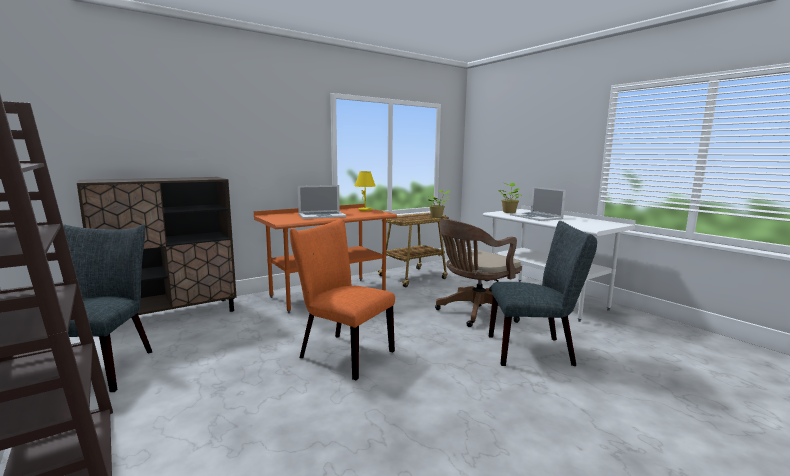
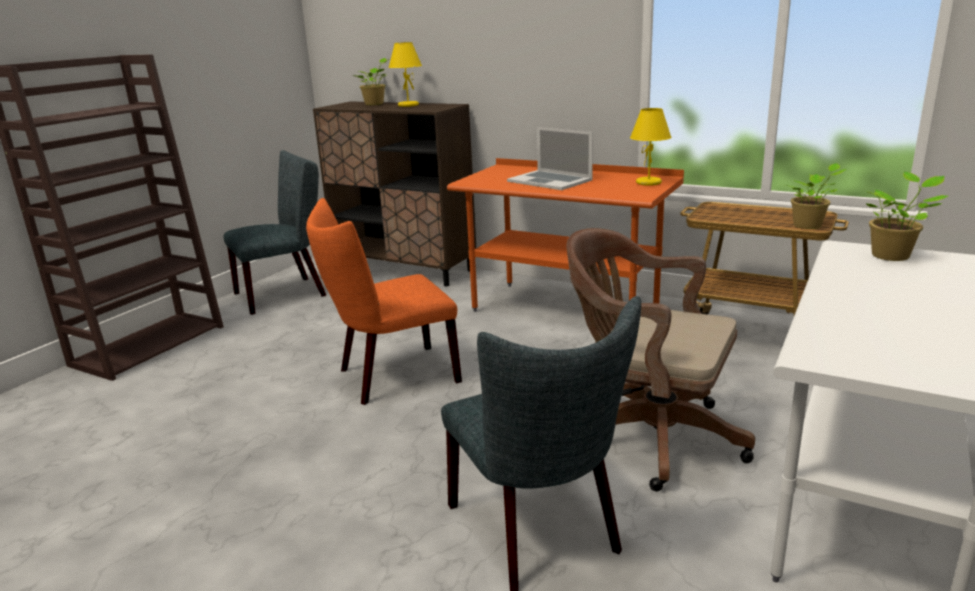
camera: 65 degrees right, 10 degrees up
orange chair [290,218,395,380] -> orange chair turned 120 degrees counterclockwise [306,198,462,405]
laptop [510,187,566,221] -> none
none -> potted plant [354,58,389,105]
none -> yellow table lamp [388,42,422,107]

